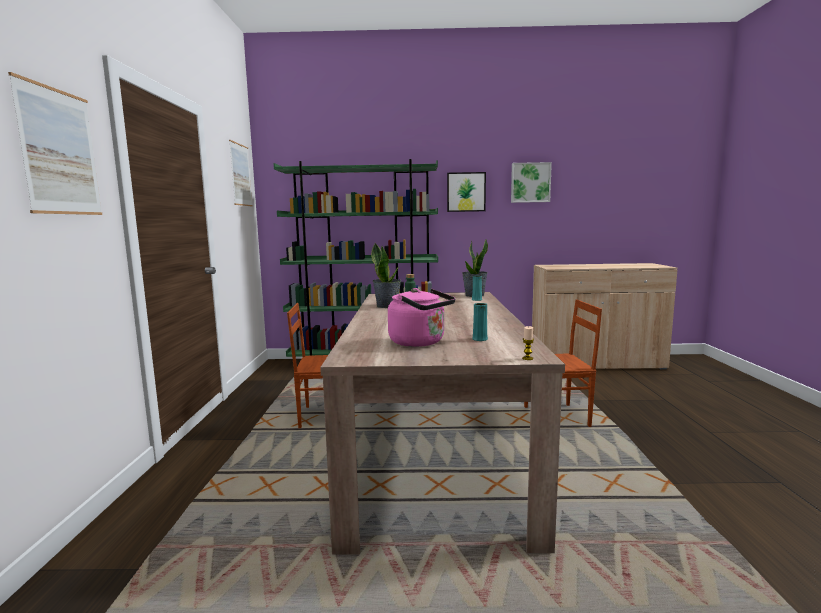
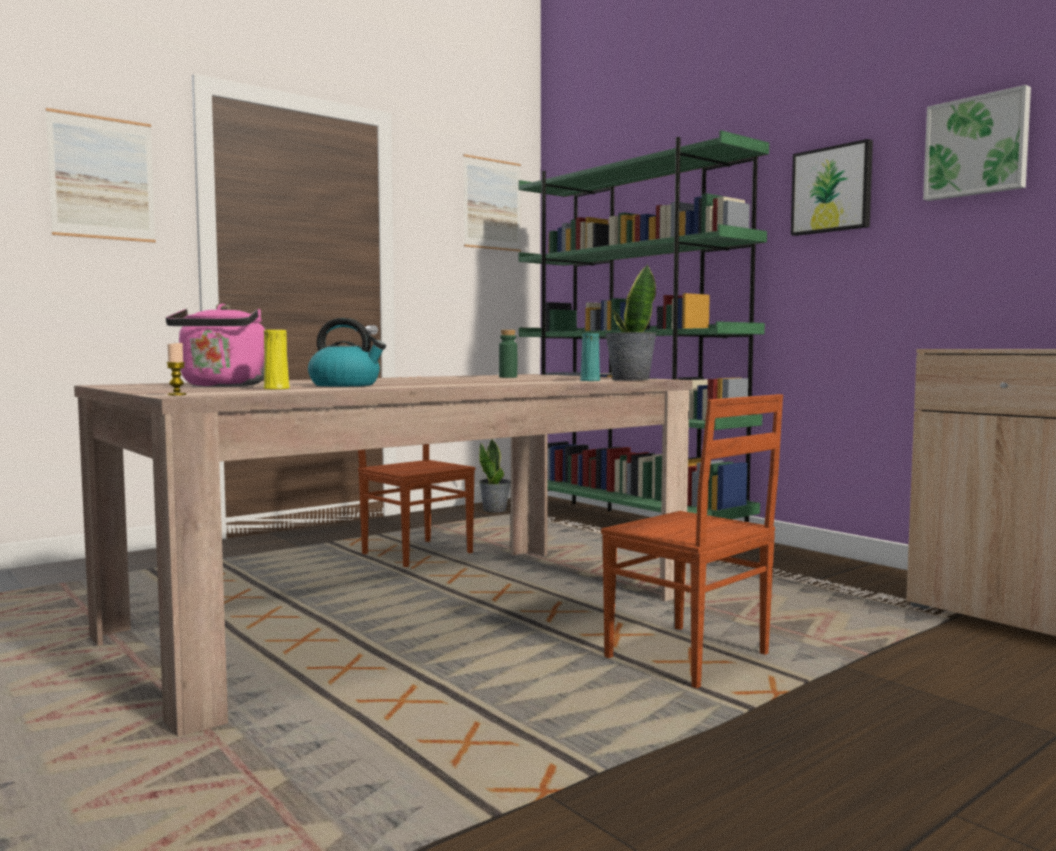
camera: 50 degrees right, 5 degrees down
potted plant [371,243,401,308] -> potted plant moved to [479,439,511,512]
turquoise vase [472,303,488,341] -> yellow vase [263,330,290,389]
none -> kettle [308,318,386,386]

